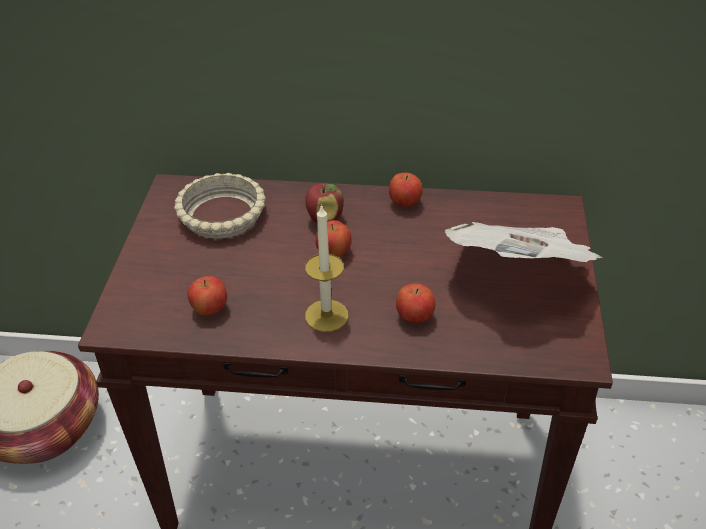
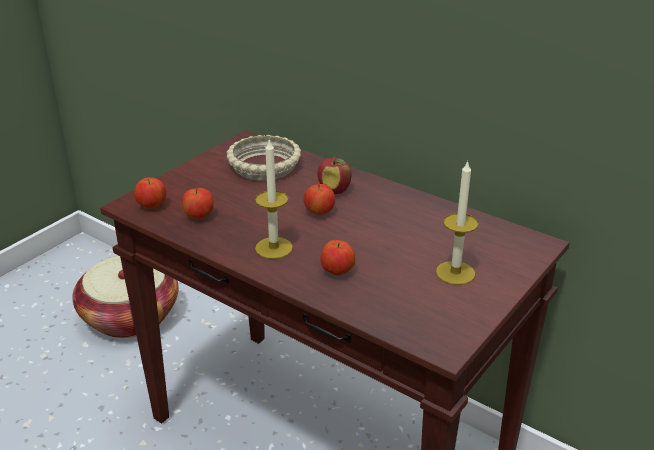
camera: 30 degrees right, 10 degrees down
apple [389,173,423,207] -> apple moved to [134,177,166,209]
newspaper [445,222,603,262] -> candle [436,160,479,285]

